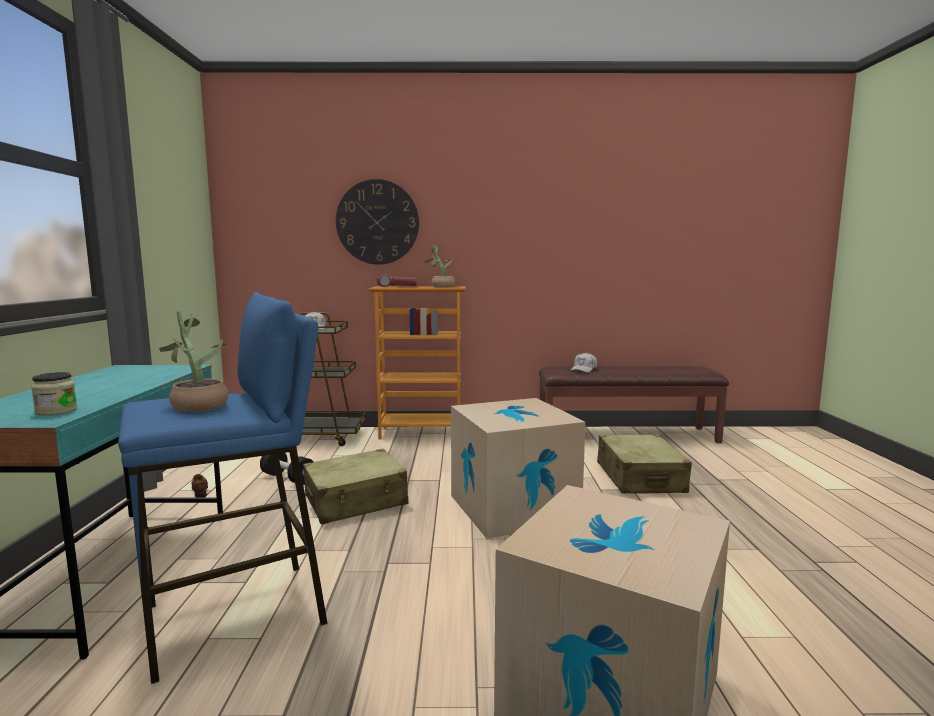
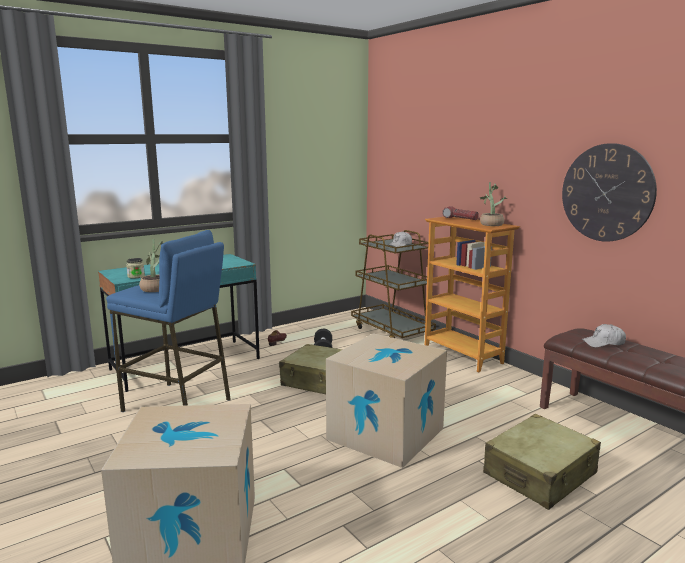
camera: 55 degrees right, 5 degrees up
wall clock [336,179,419,265] -> wall clock moved to [562,143,657,242]

